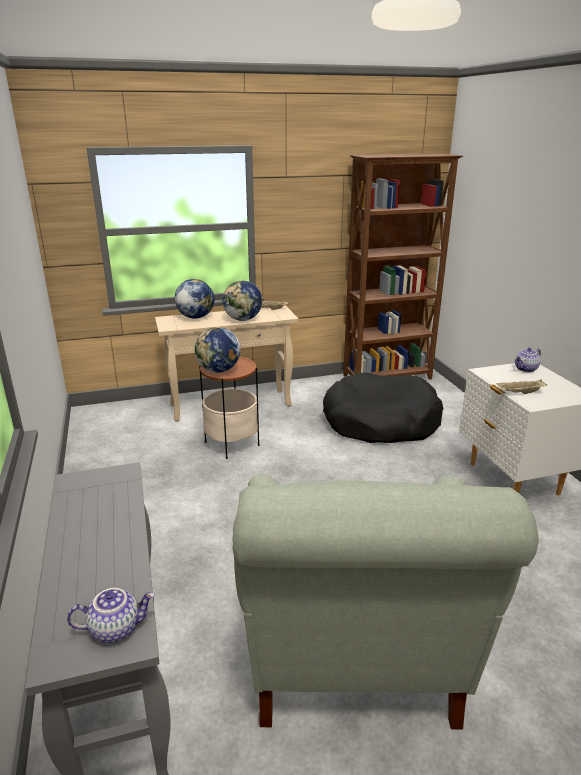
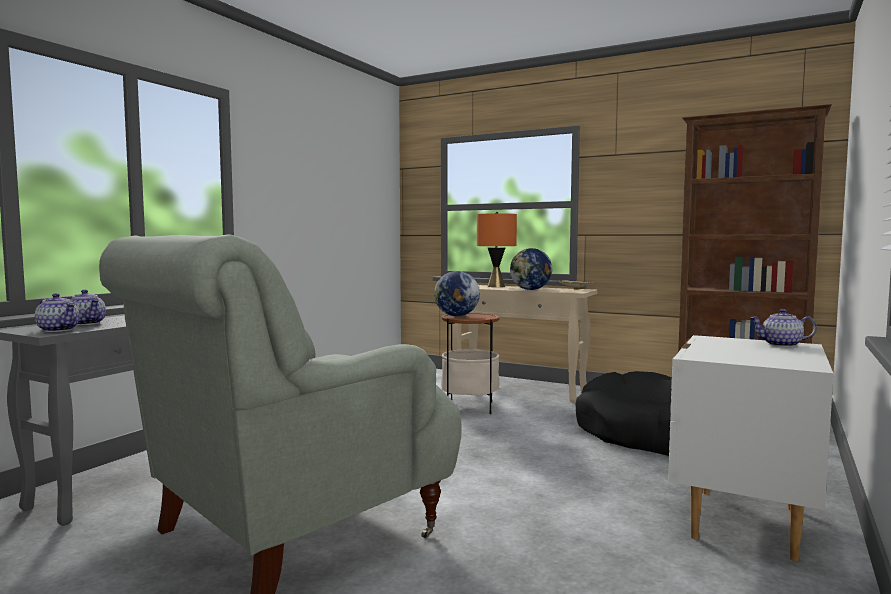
camera: 45 degrees right, 20 degrees down
globe [175,279,214,319] -> orange table lamp [477,212,517,287]
beige tray [496,379,547,394] -> none
none -> teapot [70,289,106,325]

